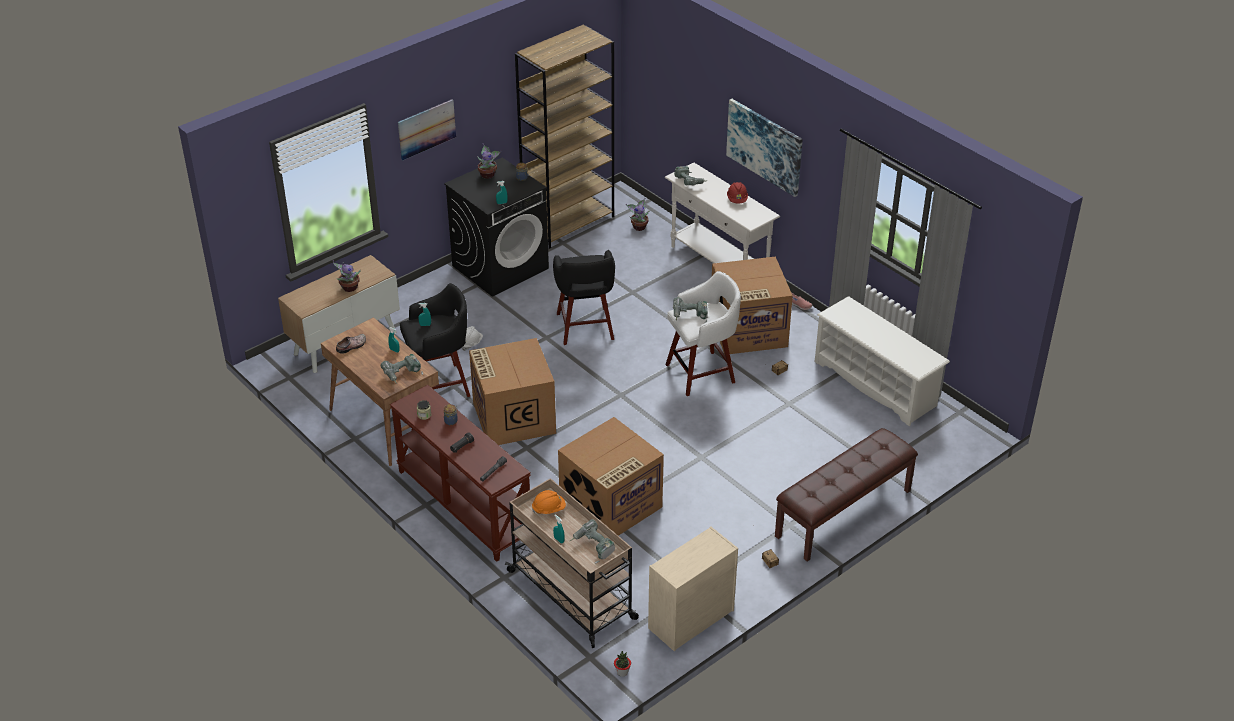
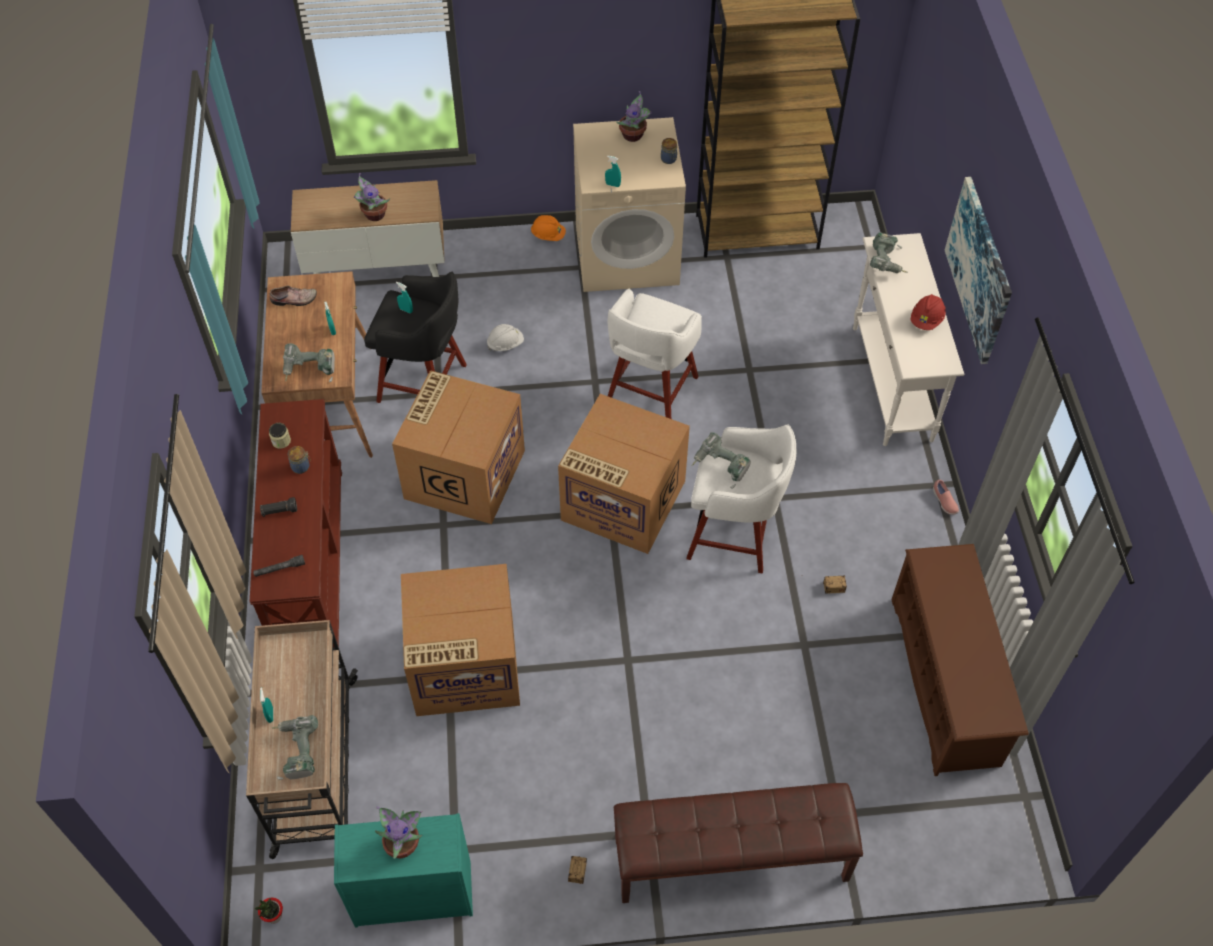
camera: 35 degrees right, 15 degrees up
picture [398,99,456,160] -> none
black washing machine [444,157,549,297] -> beige washing machine [573,117,686,292]
orange hard hat [532,490,566,514] -> orange hard hat moved to [531,215,566,241]
black stool [553,250,615,345] -> white stool [608,289,702,419]
potted plant [626,198,650,231] -> potted plant moved to [375,806,423,859]
beige dresser [648,526,738,651] -> turquoise dresser [334,813,473,928]
cardboard box [712,257,793,354] -> cardboard box moved to [558,394,690,554]
white shoe rack [815,296,950,426] -> brown shoe rack [891,544,1029,776]

